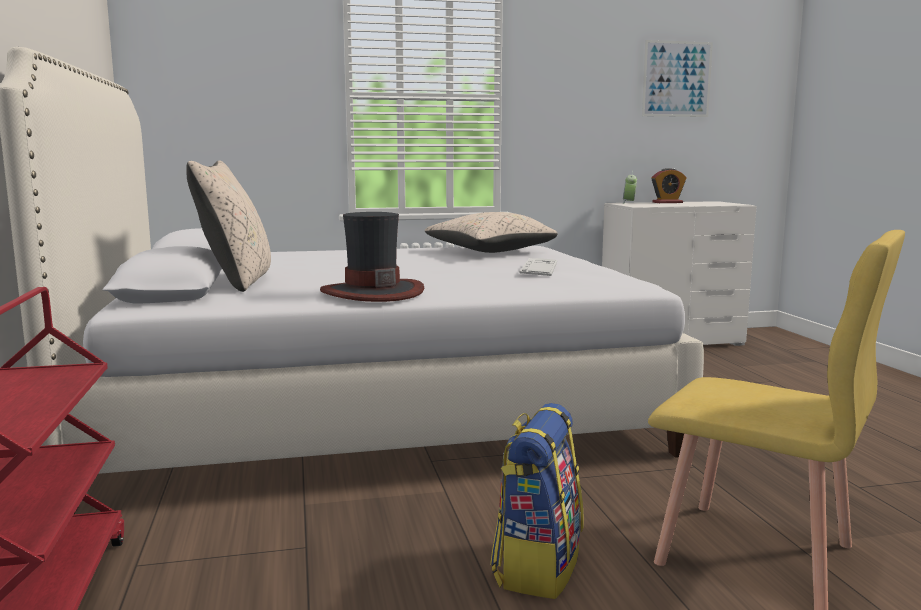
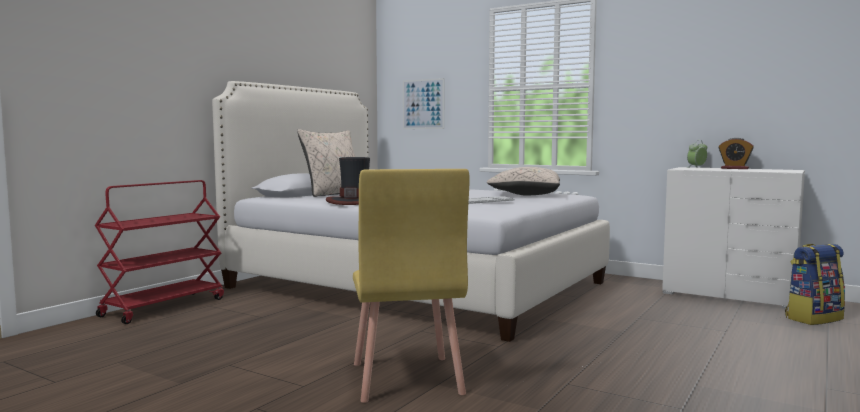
camera: 45 degrees right, 5 degrees down
backpack [490,403,584,599] -> backpack moved to [785,244,845,325]
picture [642,40,713,117] -> picture moved to [403,78,444,129]

